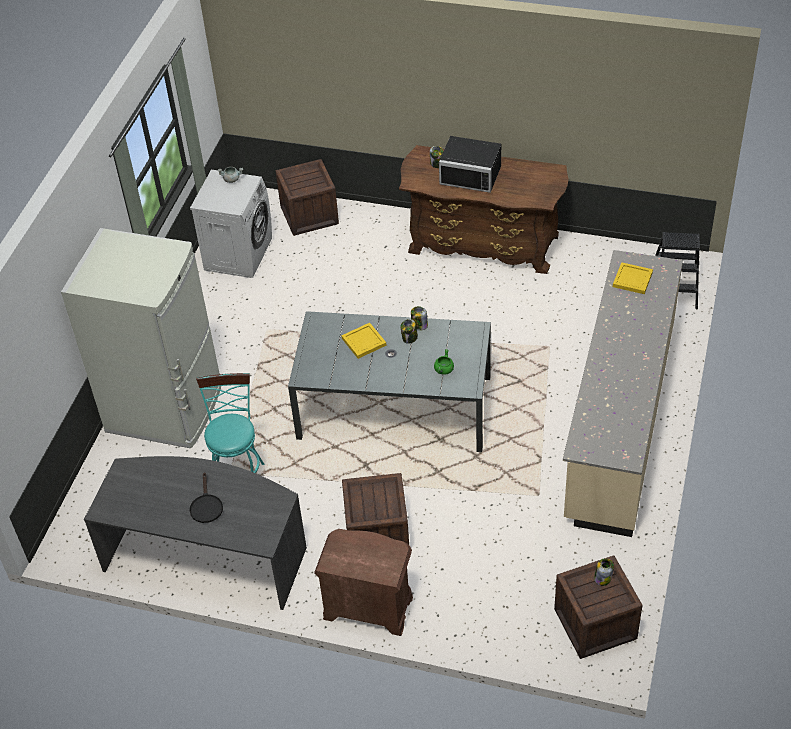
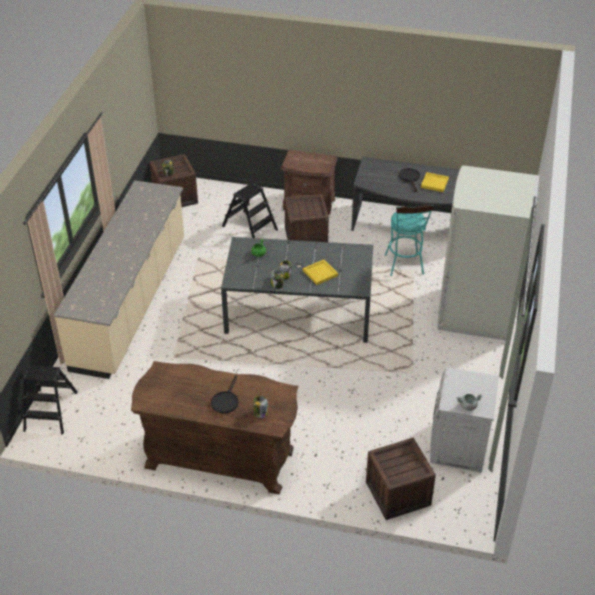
camera: 175 degrees right, 5 degrees down
black microwave [439,136,501,193] -> black frying pan [211,375,239,413]
yellow tray [613,262,653,294] -> yellow tray moved to [421,172,449,192]
none -> black step ladder [222,182,278,238]

